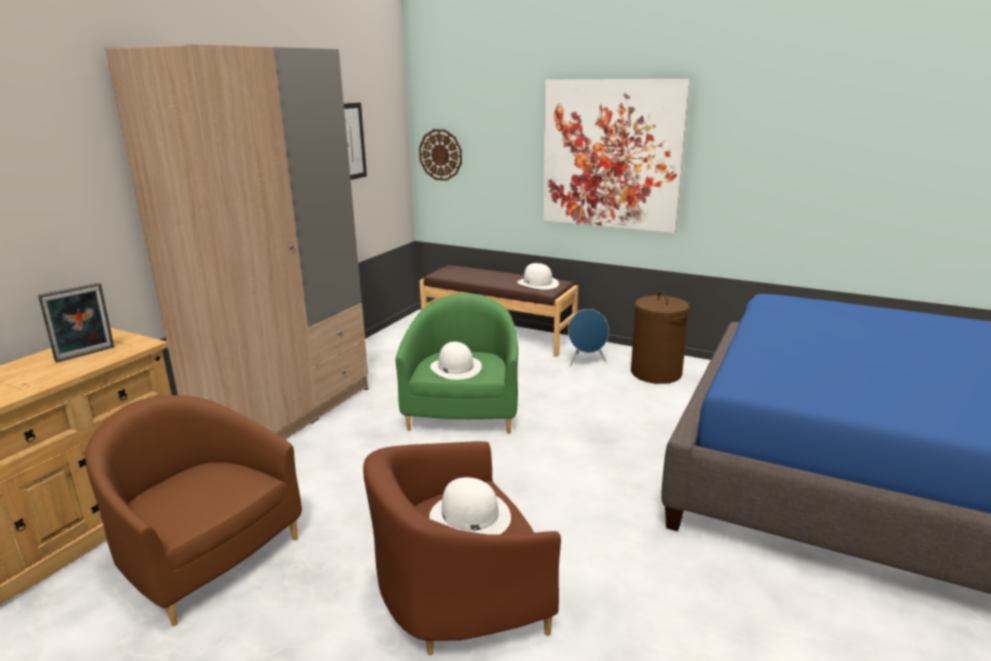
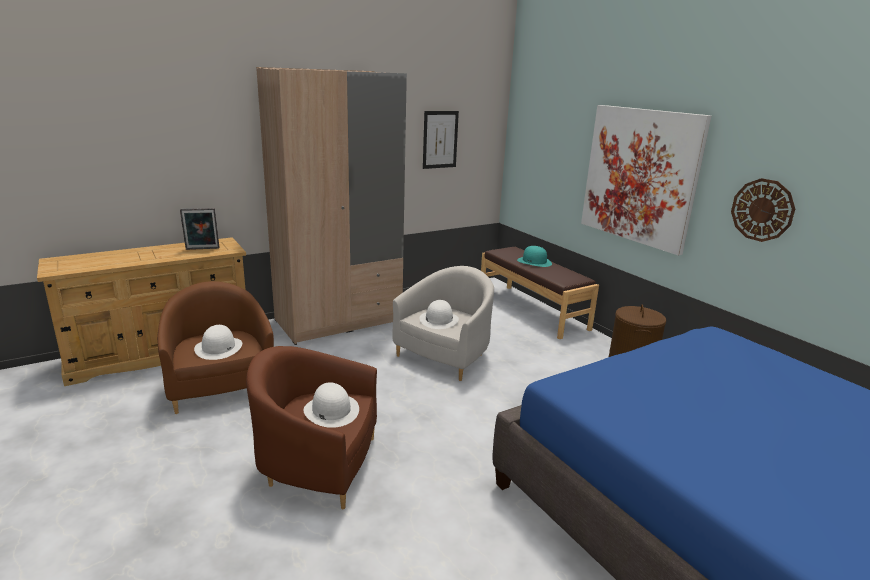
camera: 30 degrees right, 0 degrees up
green armchair [395,293,518,434] -> white armchair [392,266,494,381]
wall clock [419,129,462,181] -> wall clock moved to [731,178,795,242]
white hat [517,263,559,290] -> white hat moved to [194,325,242,360]
blue speaker [568,309,609,367] -> none
none -> turquoise hat [517,246,552,267]

